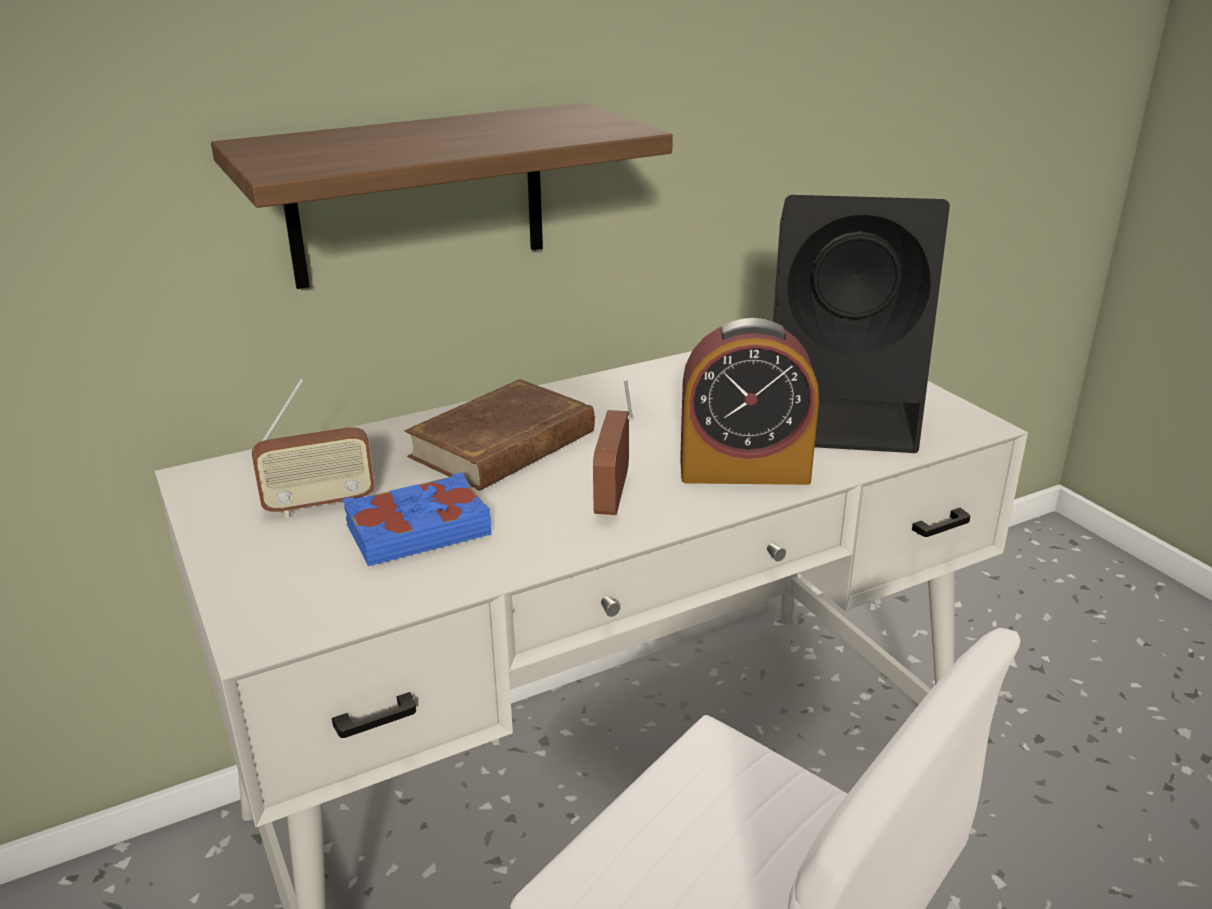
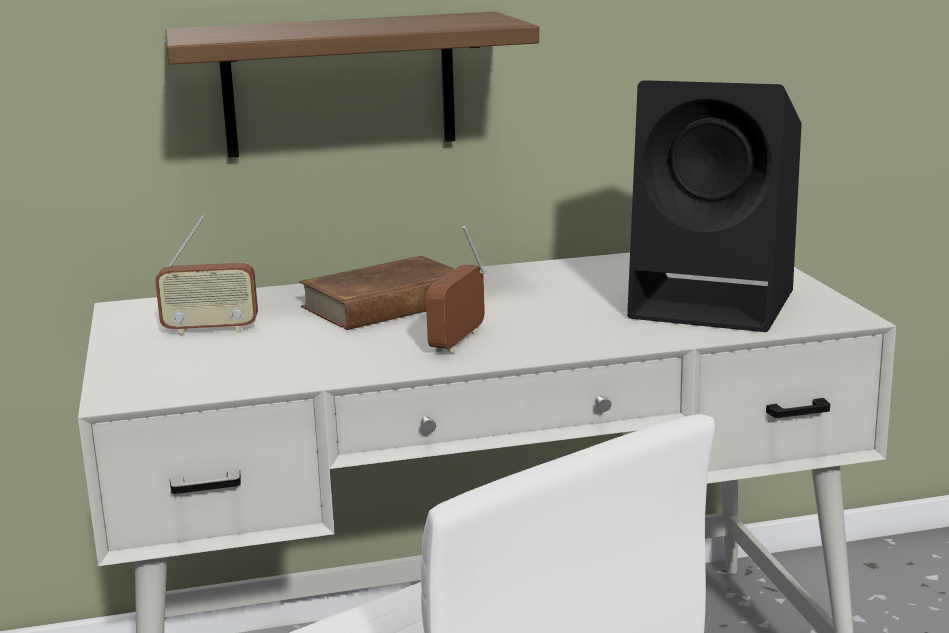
camera: 15 degrees right, 10 degrees down
blue book [342,472,492,566] -> none
alarm clock [680,318,819,485] -> none

